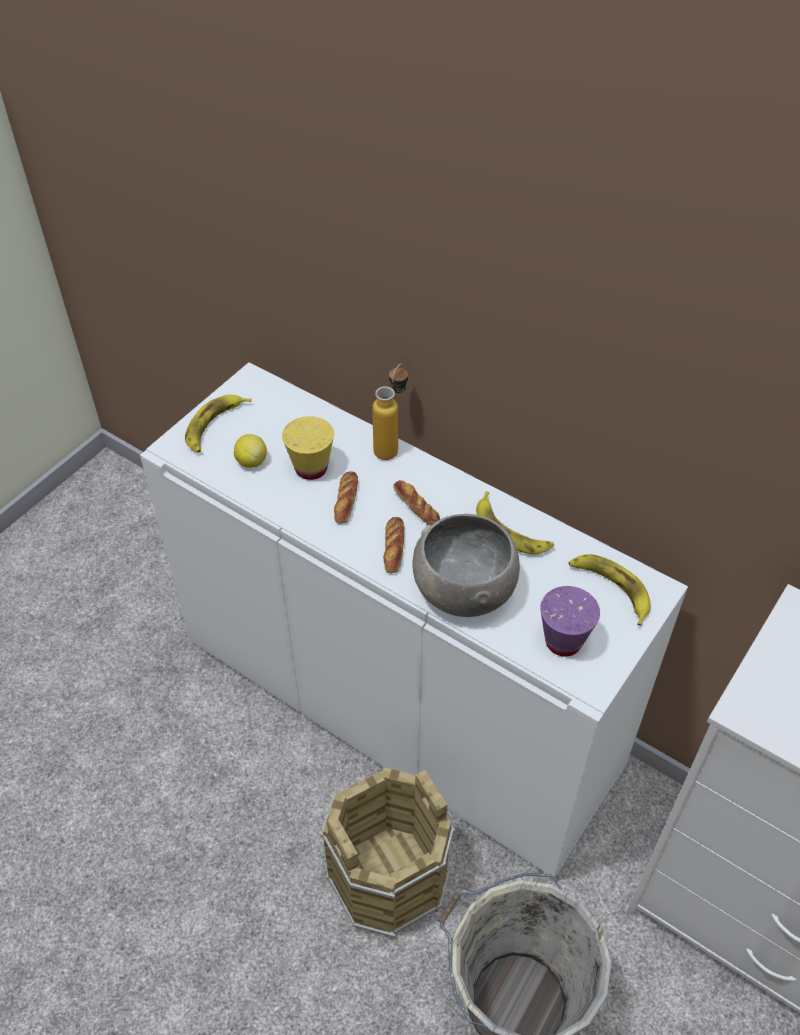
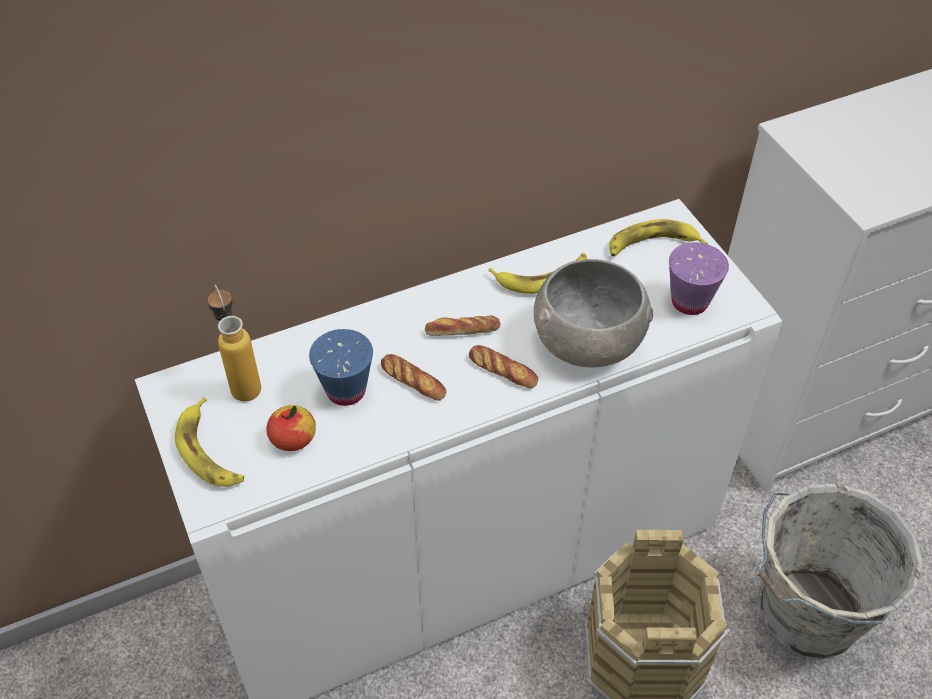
camera: 60 degrees left, 0 degrees up
lemon [234,434,267,468] -> apple [266,405,316,451]
yellow cup [282,416,334,480] -> blue cup [309,329,373,406]
bottle [372,363,408,460] -> bottle moved to [208,285,261,402]

